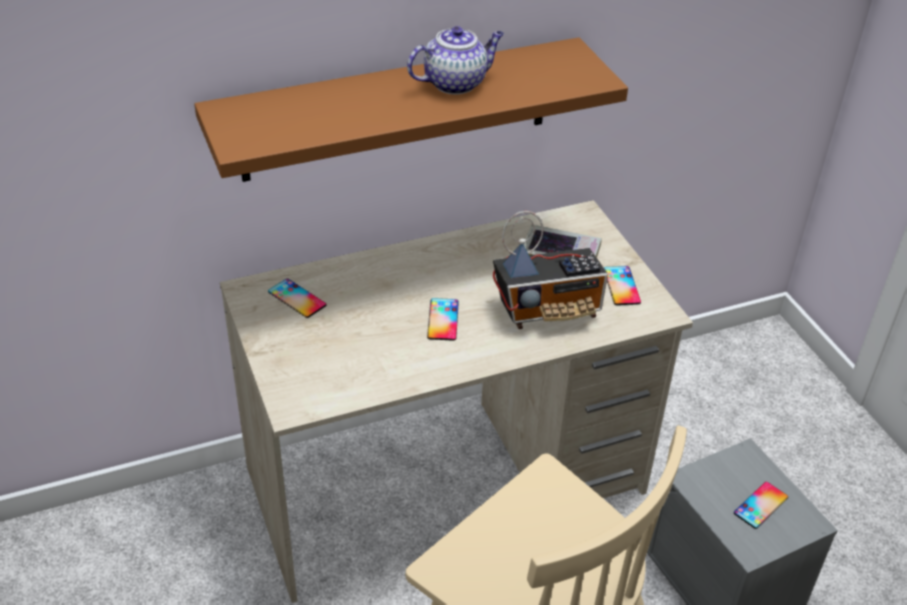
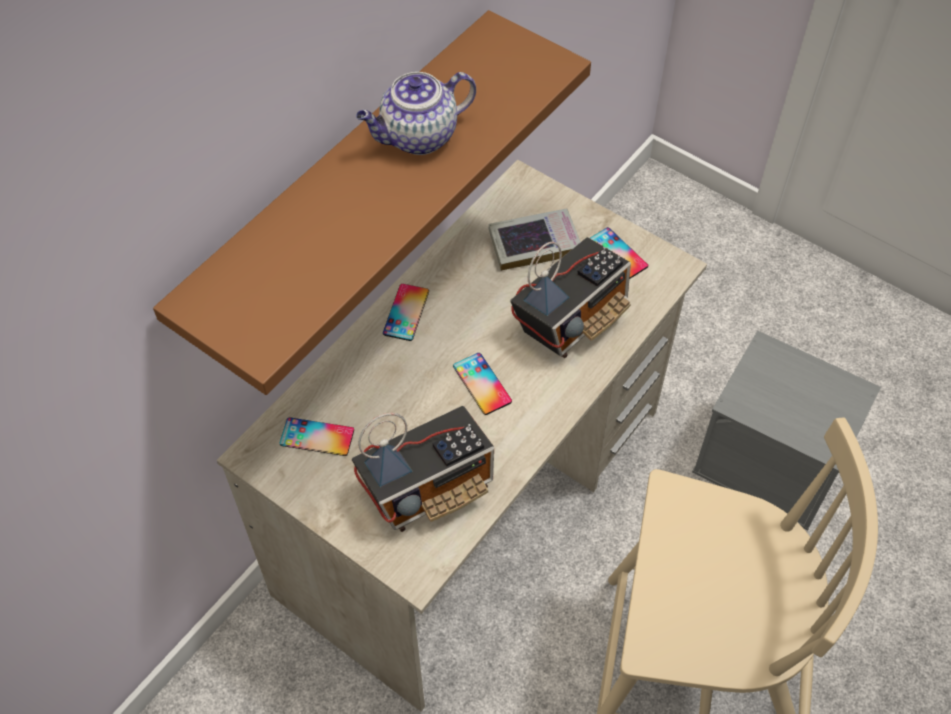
camera: 30 degrees left, 15 degrees up
teapot [407,26,504,95] -> teapot turned 150 degrees counterclockwise [356,72,476,155]
phone [734,482,788,529] -> phone moved to [383,284,429,341]
none -> radio [352,406,494,532]

